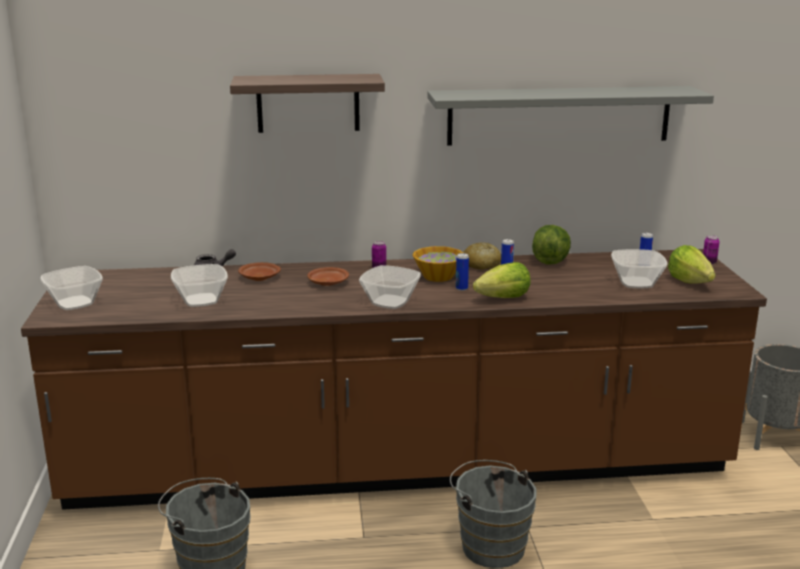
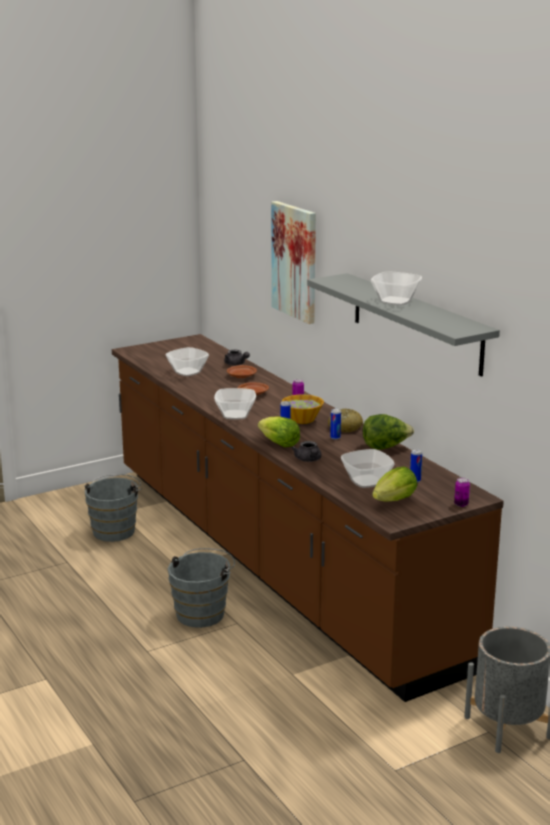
camera: 65 degrees right, 0 degrees up
bowl [40,266,103,310] -> bowl moved to [371,271,422,306]
shelf [230,74,385,133] -> picture [271,201,316,324]
none -> grey teapot [292,441,322,462]

